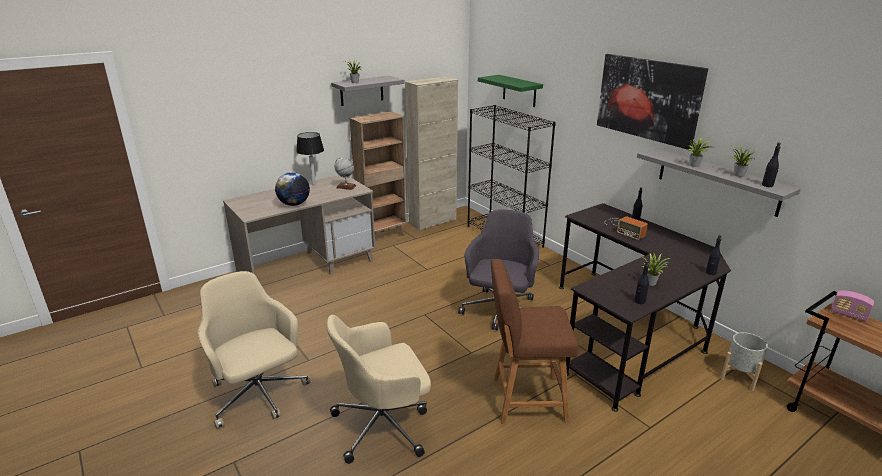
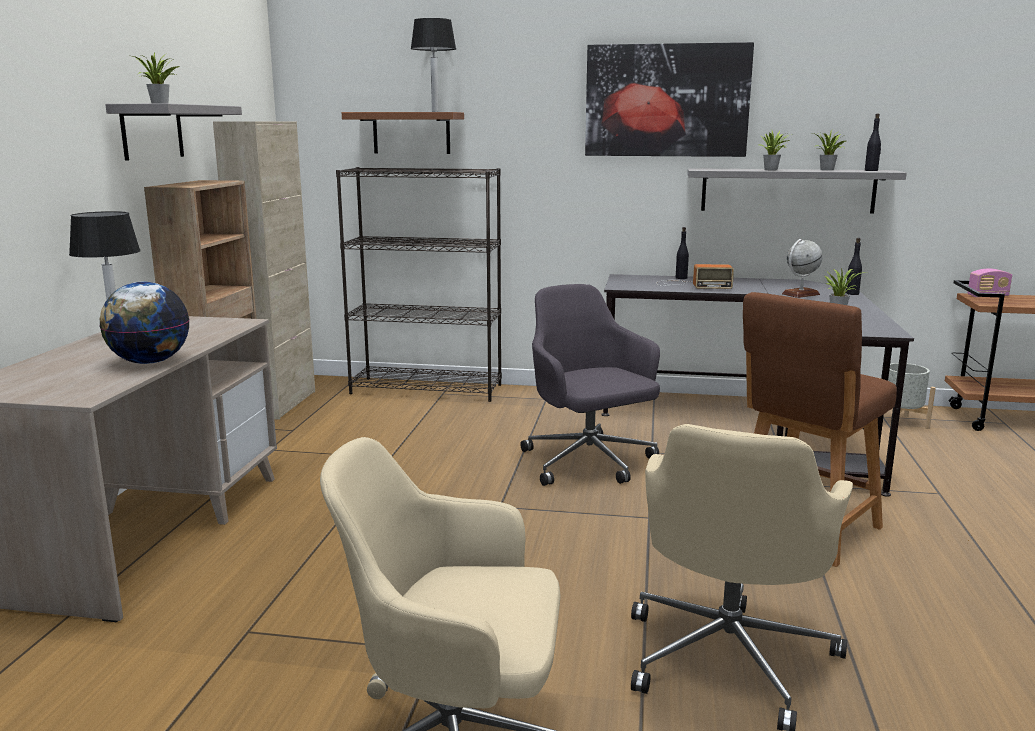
camera: 45 degrees left, 10 degrees down
globe [334,157,356,190] -> globe moved to [782,239,823,298]
green shelf [478,75,543,107] -> brown shelf [342,112,464,154]
black bottle [635,261,649,304] -> none
none -> table lamp [411,18,456,112]

